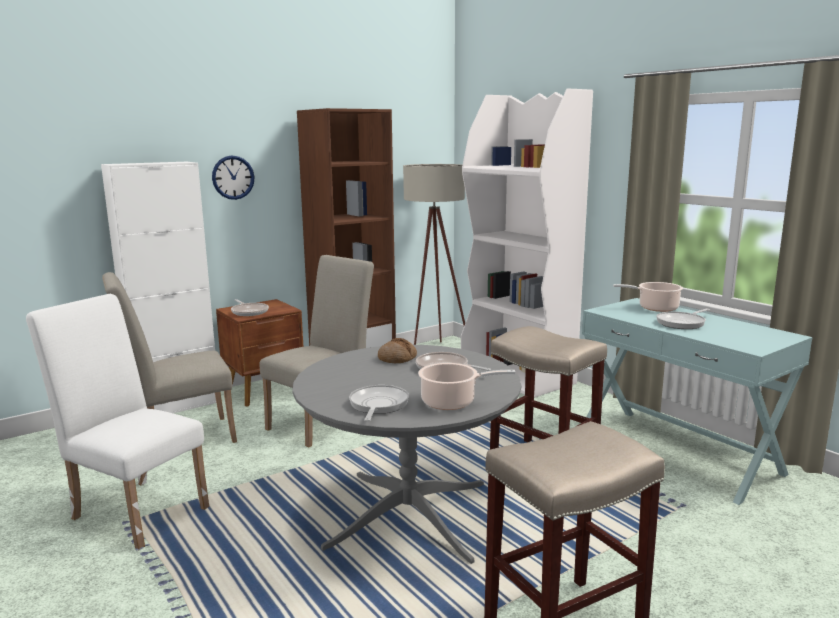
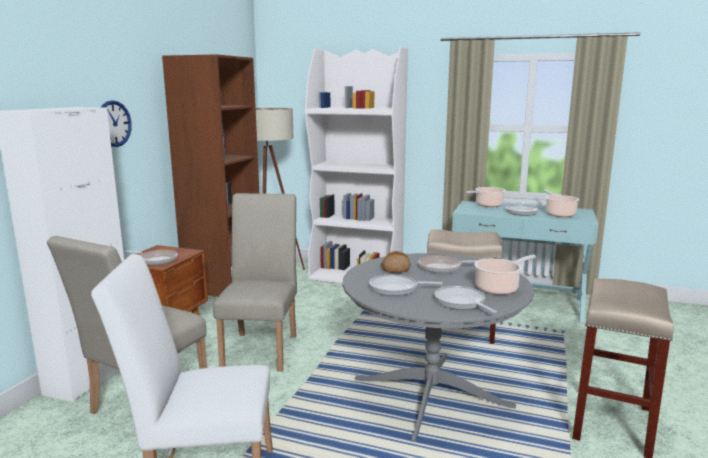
camera: 35 degrees left, 0 degrees up
none -> frying pan [370,274,443,296]
none -> cooking pot [543,190,579,217]

